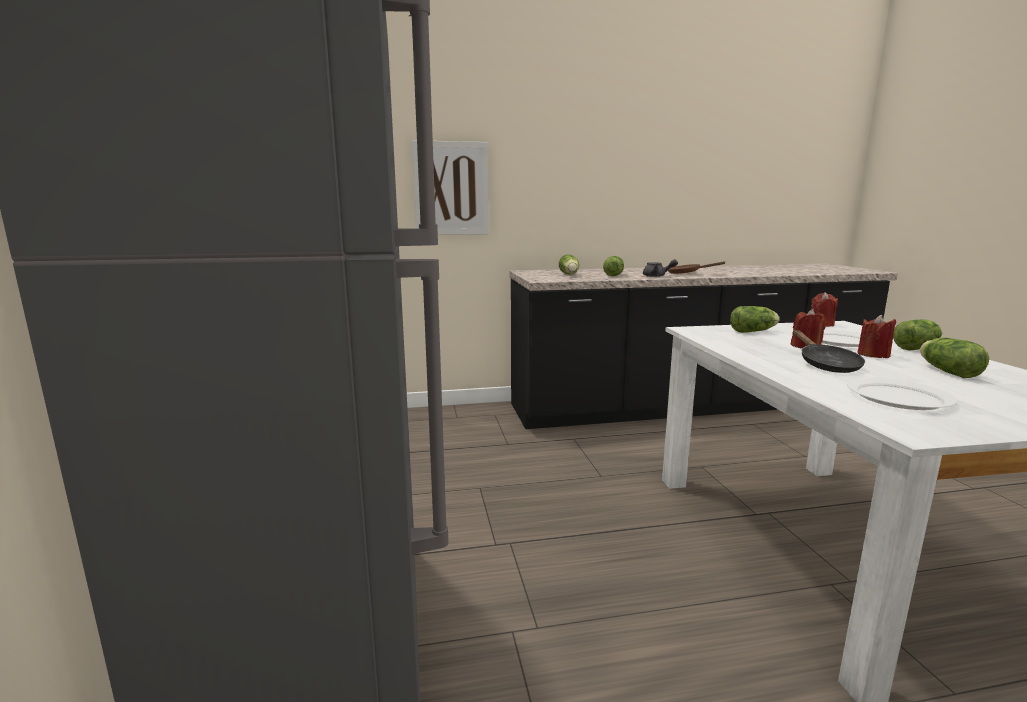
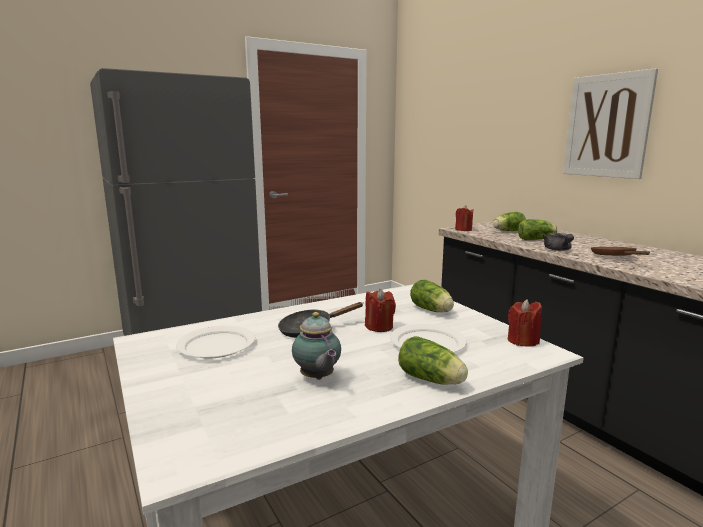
camera: 70 degrees right, 0 degrees up
picture [412,140,489,235] -> picture moved to [563,68,658,179]
red candle [857,315,896,358] -> red candle moved to [455,205,474,231]
lettuce [920,337,989,378] -> teapot [292,312,341,380]

